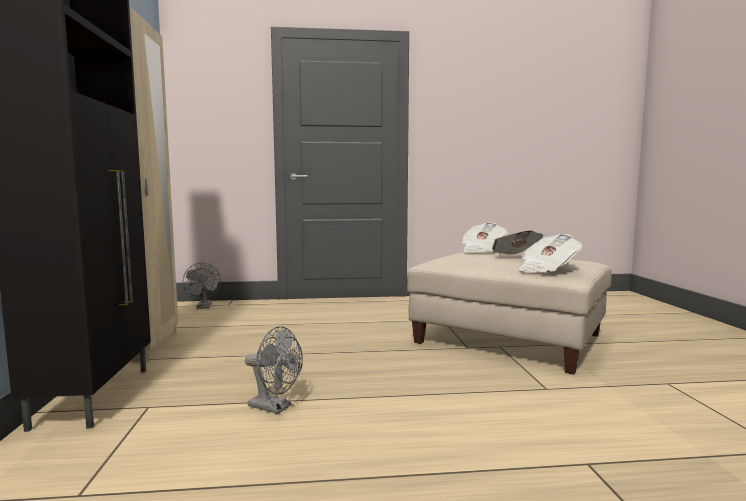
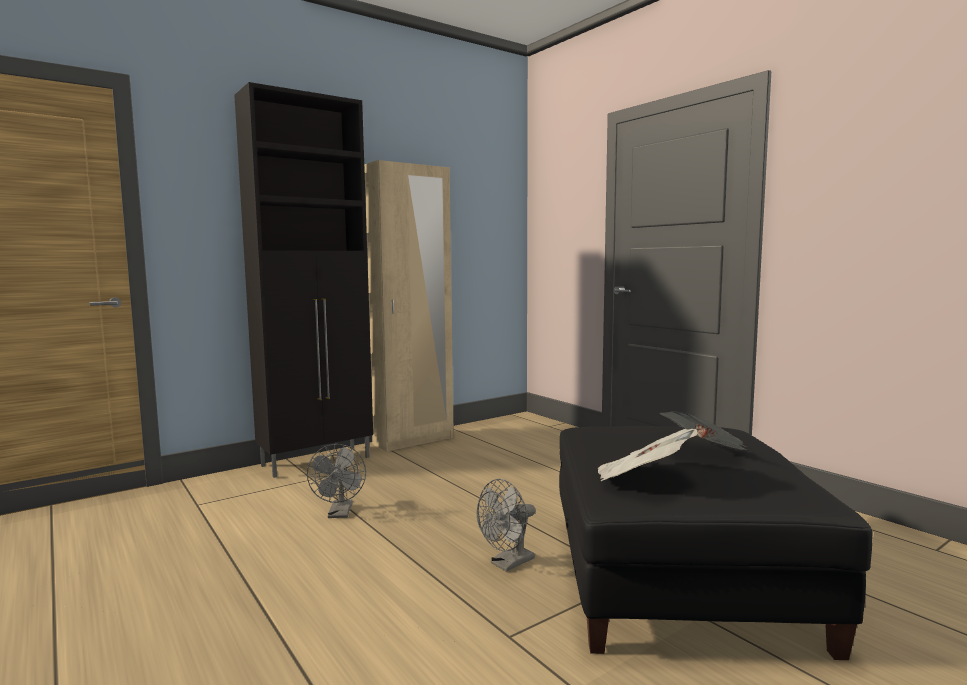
camera: 60 degrees right, 0 degrees up
grey fan [183,263,221,309] -> grey fan moved to [477,479,536,572]
beige ottoman [407,252,612,374] -> black ottoman [559,426,873,660]
newspaper [462,222,508,253] -> none

